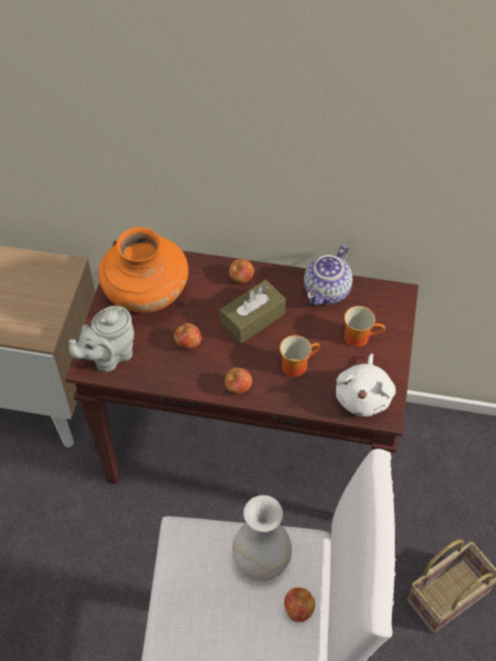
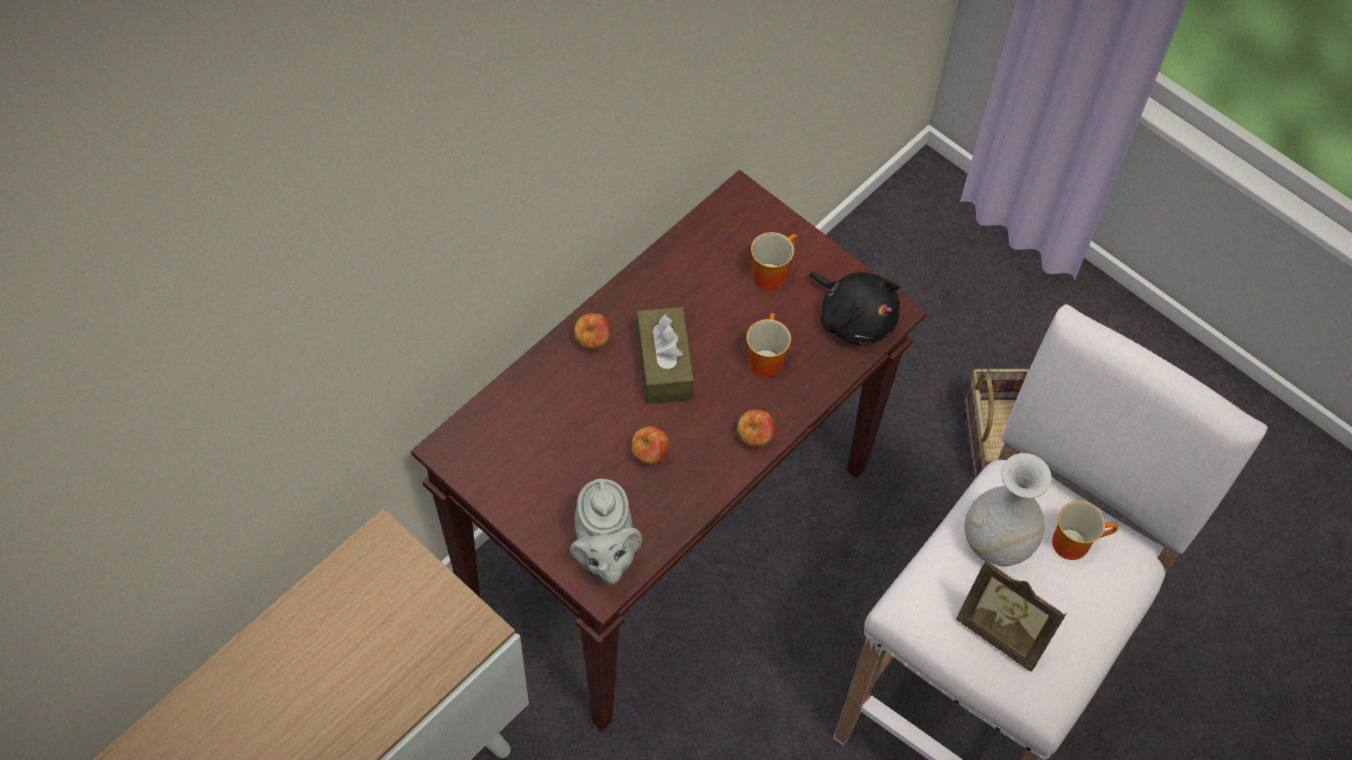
camera: 60 degrees left, 5 degrees up
orange vase [98,227,188,313] -> none
apple [284,587,315,622] -> mug [1052,501,1118,560]
teapot [304,245,353,306] -> none
white plush toy [336,354,396,417] -> black plush toy [809,272,900,345]
none -> picture frame [956,558,1067,672]

